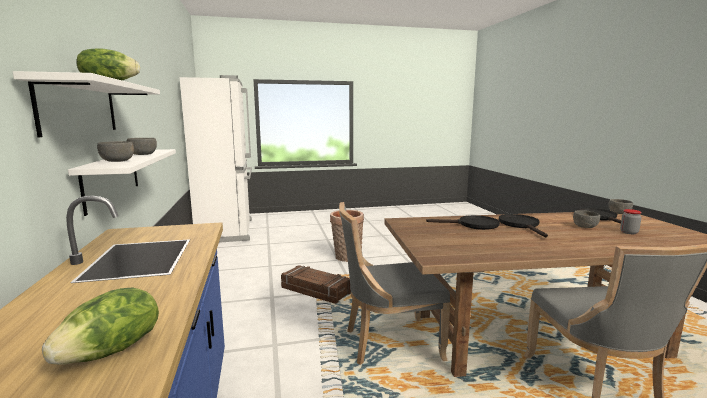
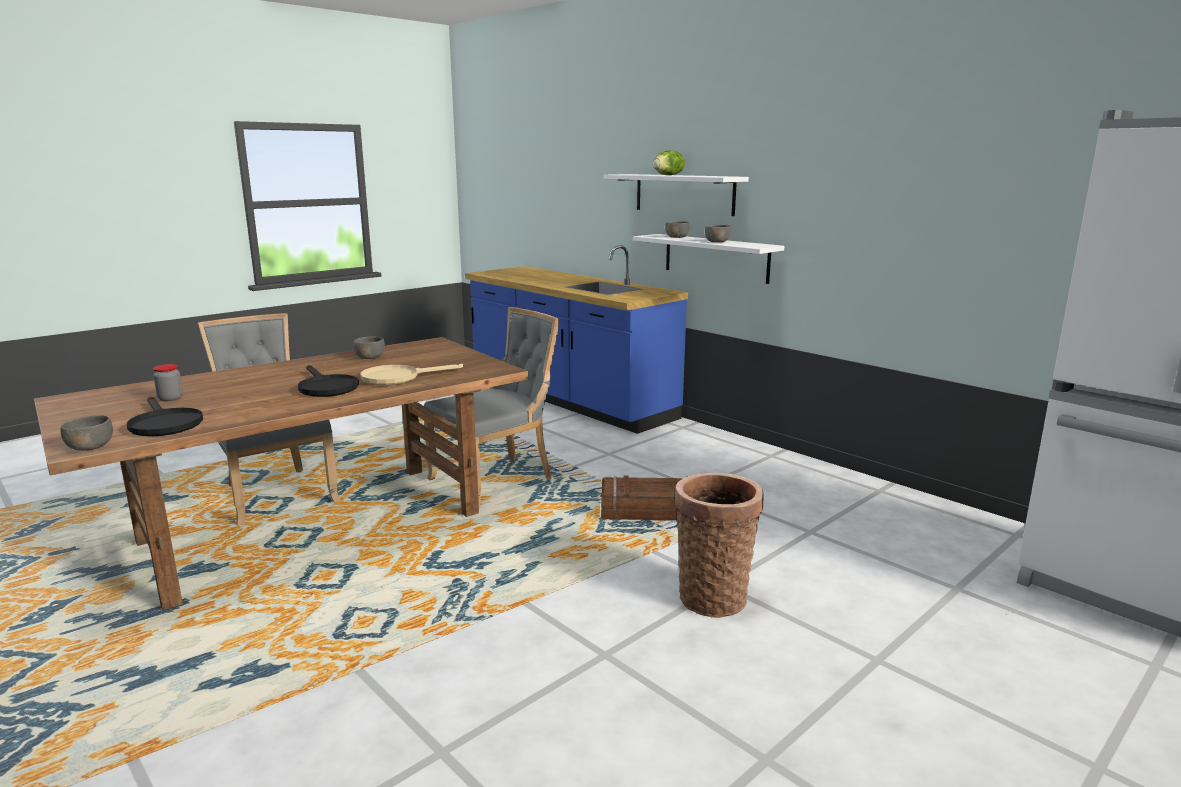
camera: 150 degrees right, 5 degrees up
lettuce [42,287,159,365] -> none
black frying pan [426,215,500,230] -> beige frying pan [360,364,463,386]
grey bowl [573,210,600,228] -> grey bowl moved to [353,337,385,359]

